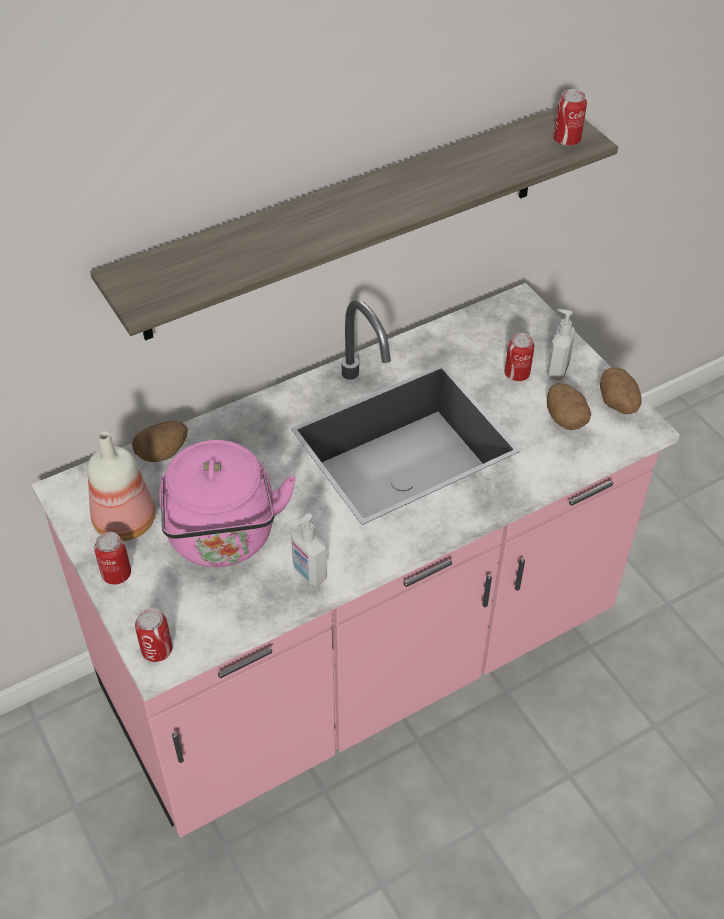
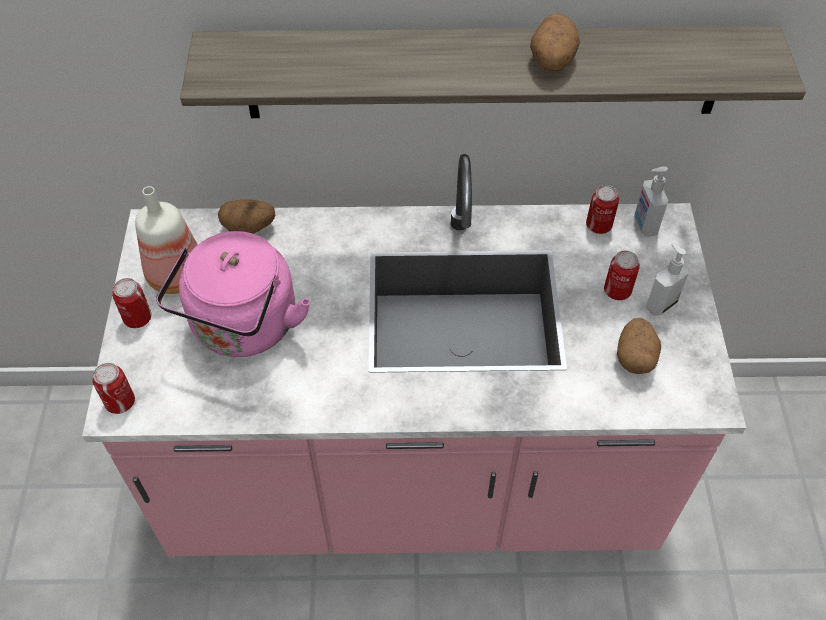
camera: 30 degrees right, 5 degrees up
soap dispenser [291,513,327,586] -> soap dispenser moved to [634,166,668,237]
can [553,89,587,146] -> can moved to [586,185,619,234]
potato [600,367,642,414] -> potato moved to [530,13,580,71]

